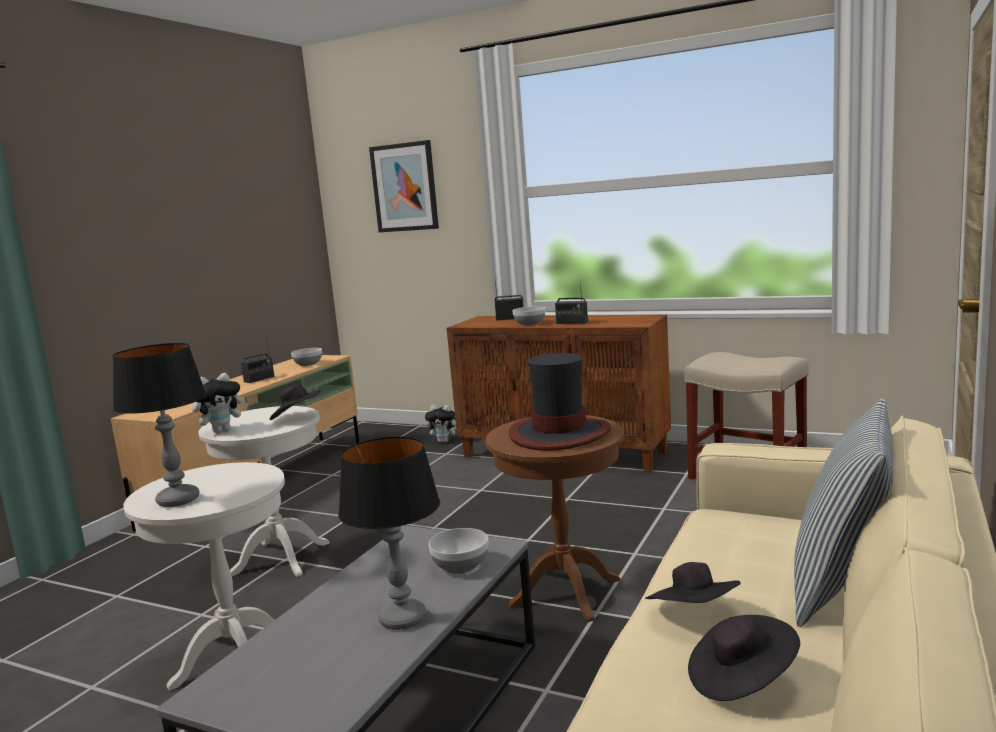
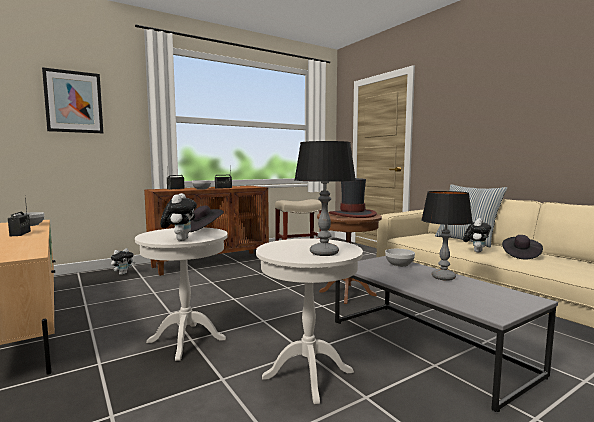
camera: 60 degrees left, 5 degrees down
black hat [645,562,741,603] -> plush toy [463,218,491,253]

